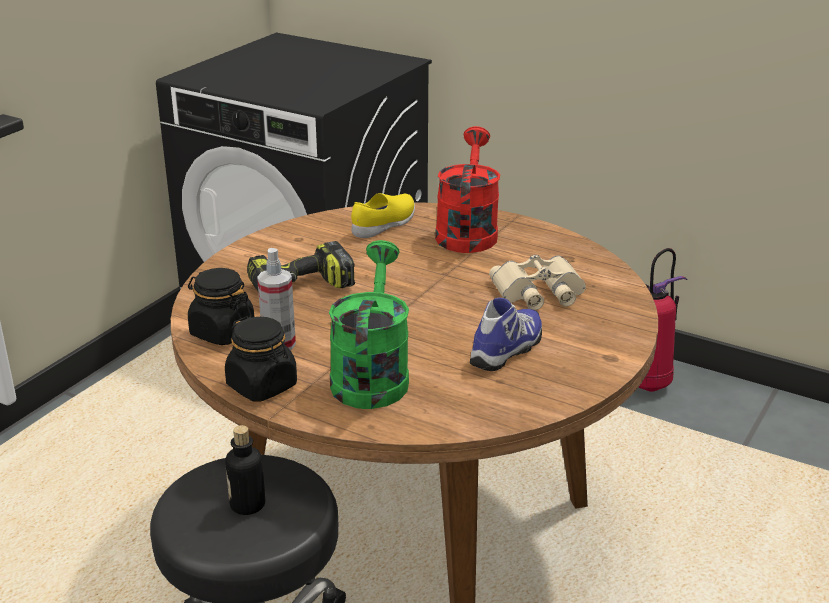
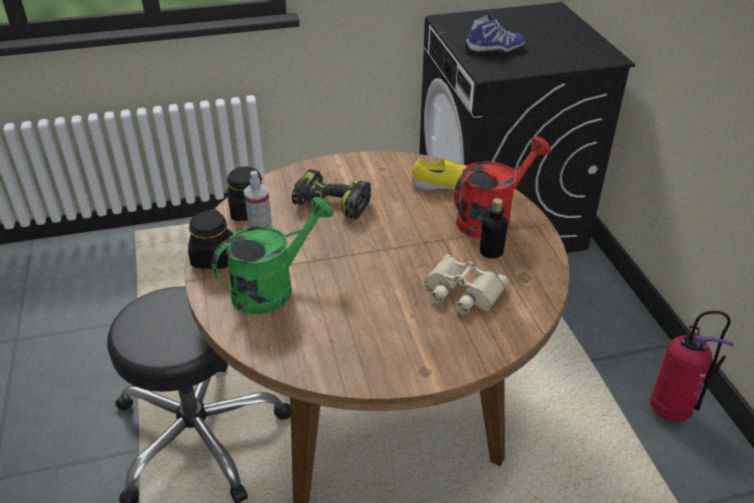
camera: 45 degrees right, 10 degrees up
bottle [225,425,265,515] -> bottle moved to [480,198,508,259]
shoe [470,298,542,371] -> shoe moved to [465,14,526,54]

